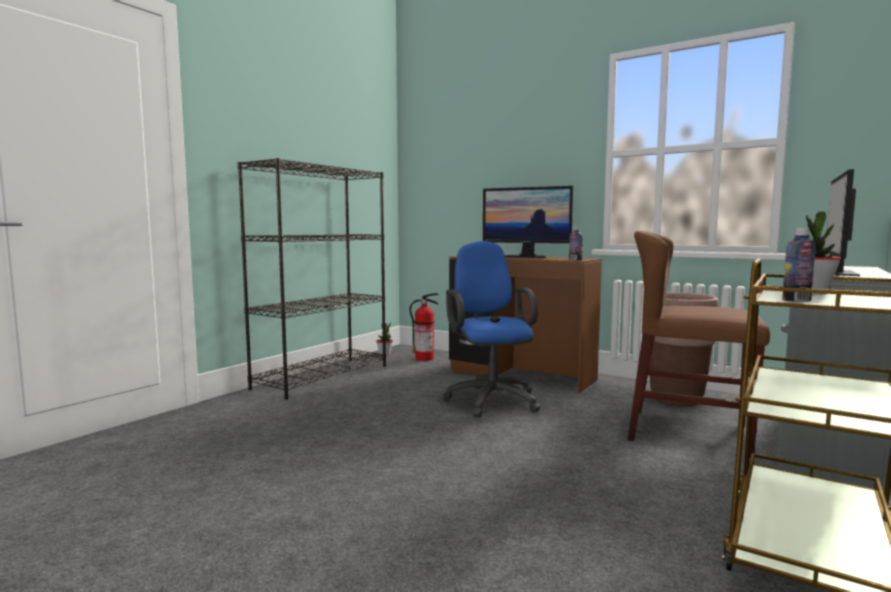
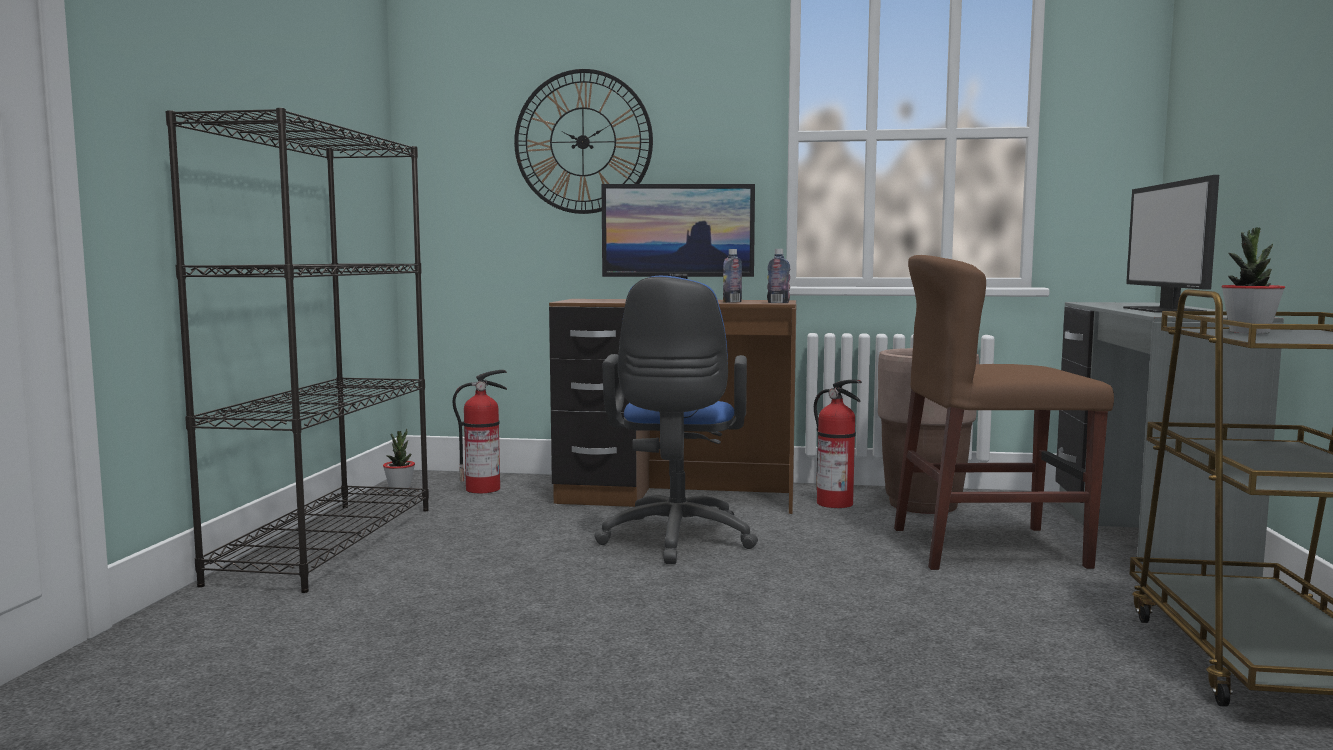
camera: 25 degrees left, 0 degrees up
blue office chair [442,241,541,418] -> blue office chair turned 135 degrees counterclockwise [594,276,758,564]
bottle [782,228,816,302] -> bottle moved to [723,249,742,303]
none -> wall clock [514,69,653,214]
none -> fire extinguisher [814,380,862,508]

